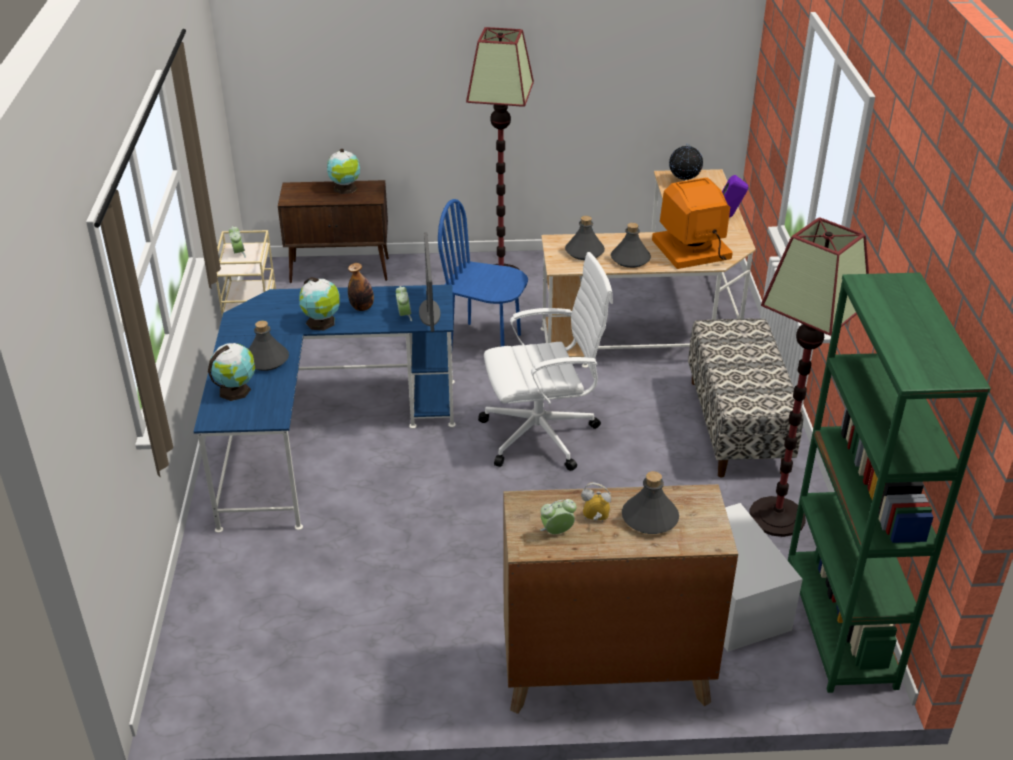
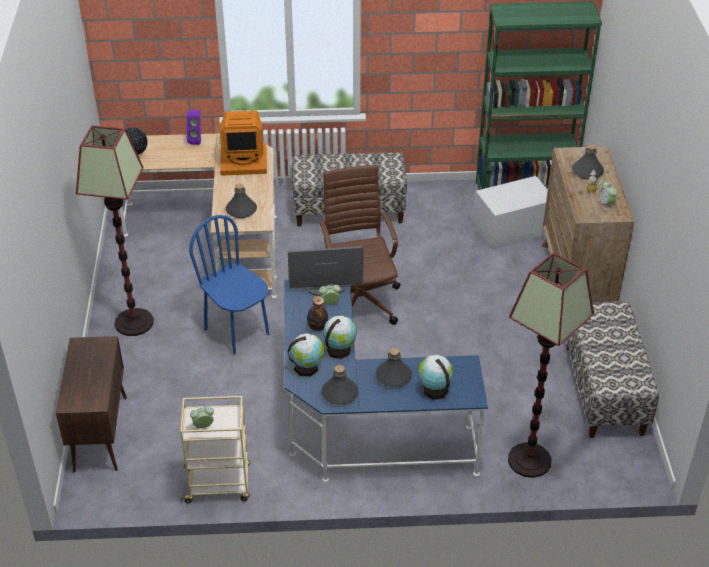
camera: 90 degrees left, 5 degrees up
globe [327,149,360,194] -> globe moved to [287,333,325,376]
blue chair [438,199,528,346] -> blue chair turned 120 degrees clockwise [189,215,269,354]
white office chair [478,252,613,471] -> brown office chair [319,165,401,325]
grey bottle [611,223,651,268] -> grey bottle moved to [321,365,359,405]
monitor [652,177,733,269] -> monitor turned 75 degrees counterclockwise [220,110,267,176]
floor lamp [749,217,869,537] -> floor lamp moved to [508,252,594,478]
none -> bench [566,302,659,438]

